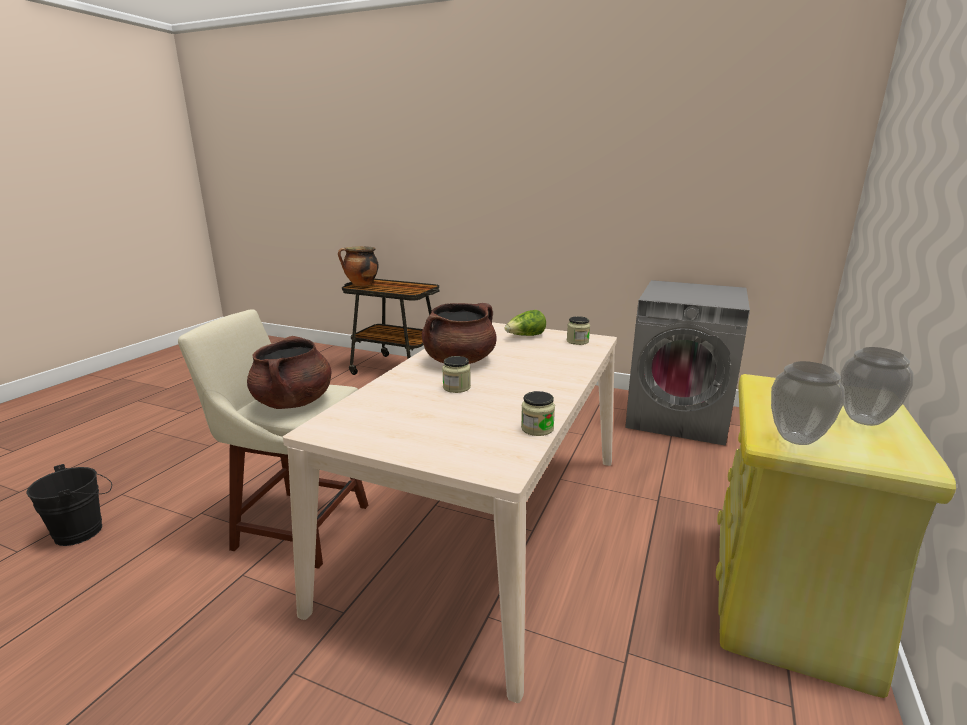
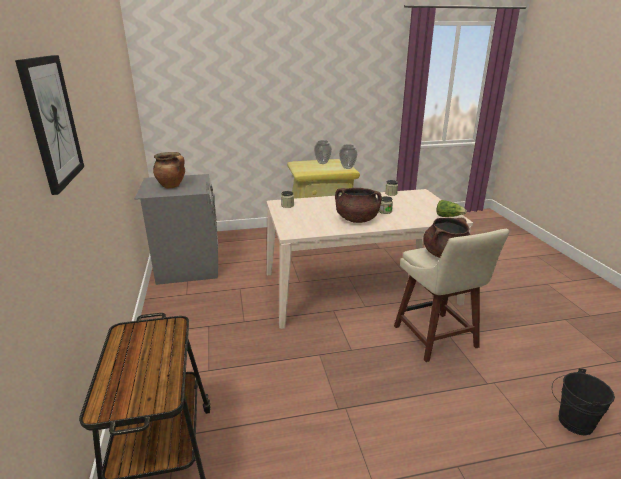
camera: 125 degrees left, 5 degrees up
cooking pot [338,246,379,286] -> cooking pot moved to [153,152,185,188]
lettuce [505,310,546,336] -> lettuce moved to [437,200,467,217]
none -> picture [15,55,84,195]

